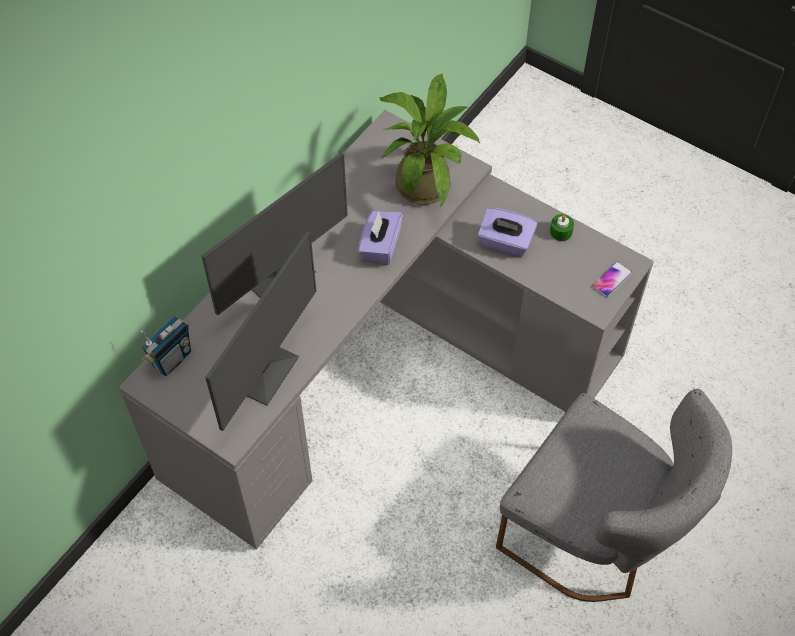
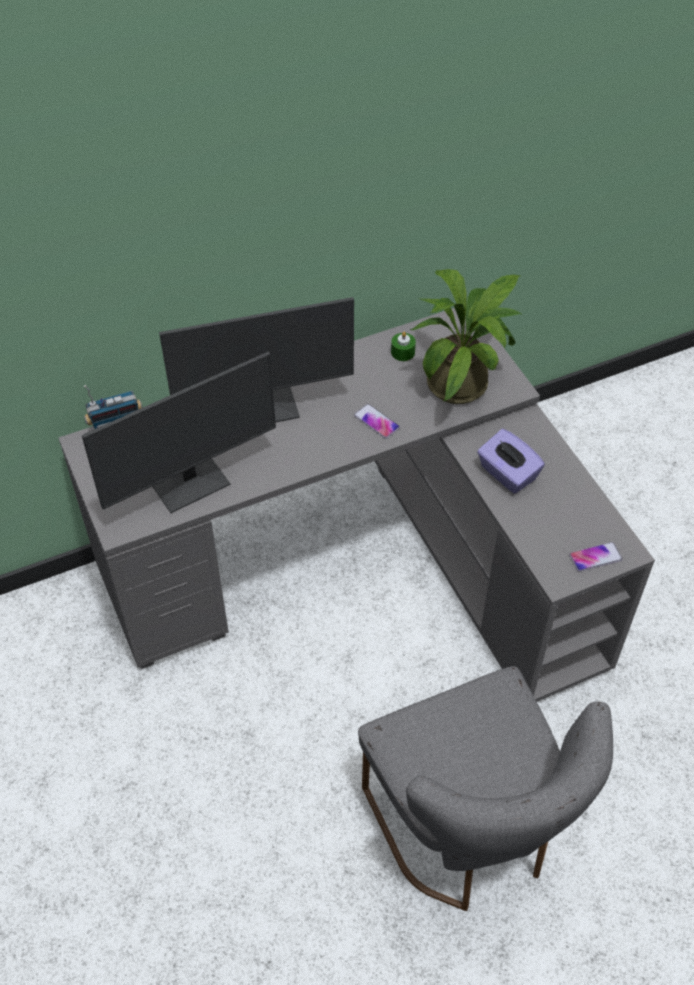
camera: 30 degrees right, 5 degrees down
purple tissue box [358,211,403,265] -> phone [354,404,400,439]
green candle [550,214,574,241] -> green candle moved to [391,332,416,361]

